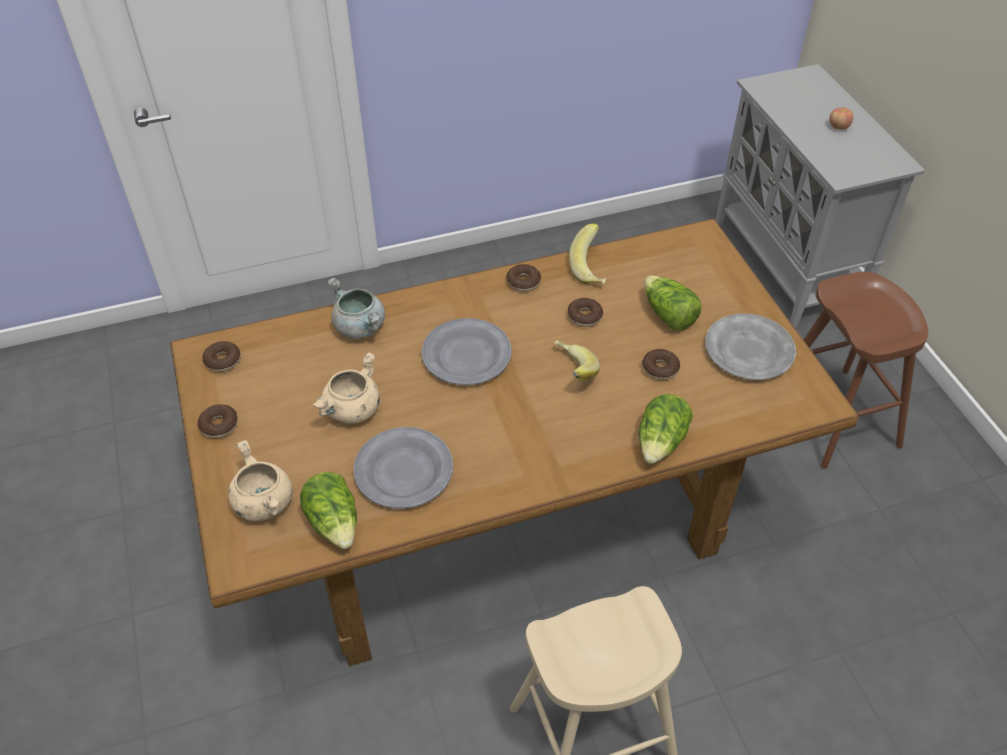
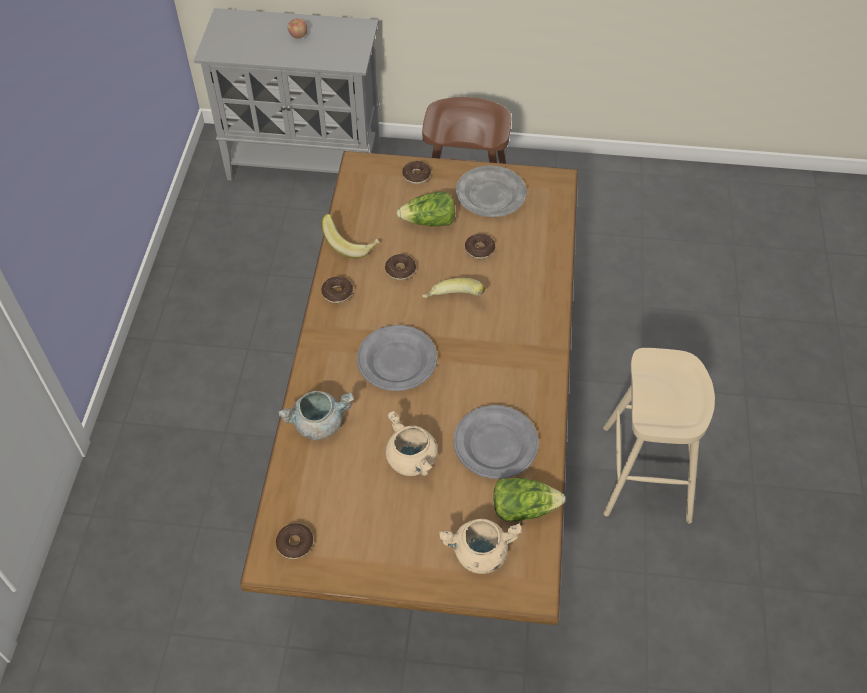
camera: 65 degrees left, 5 degrees up
donut [198,404,238,438] -> donut moved to [402,161,431,184]
lettuce [639,394,693,464] -> none

